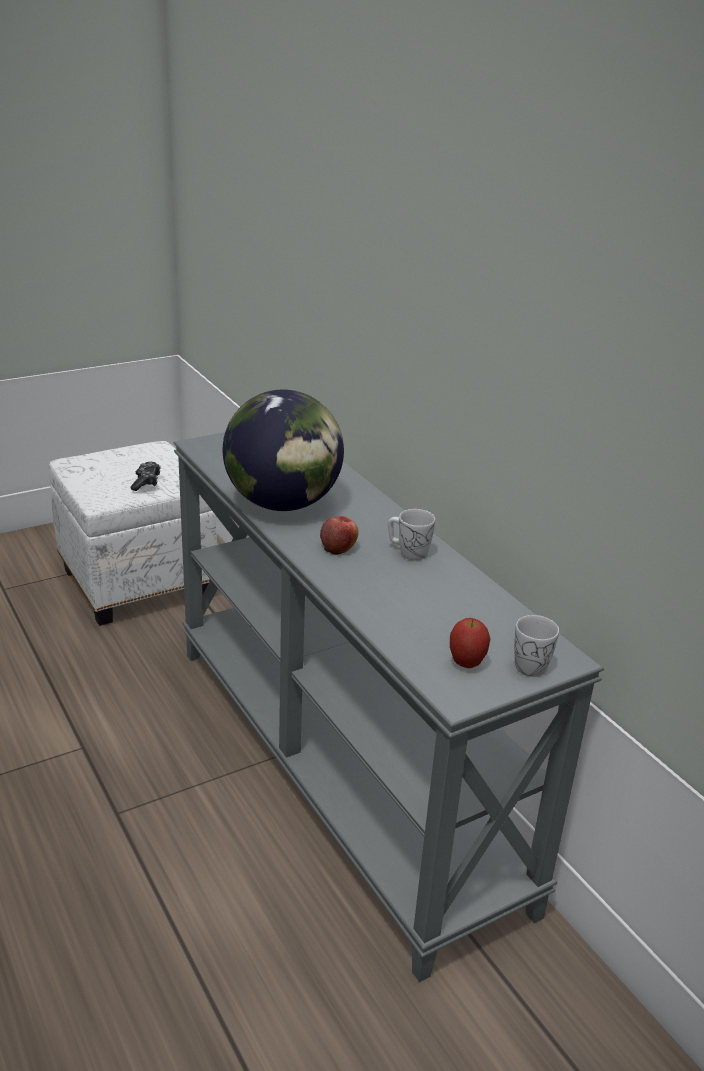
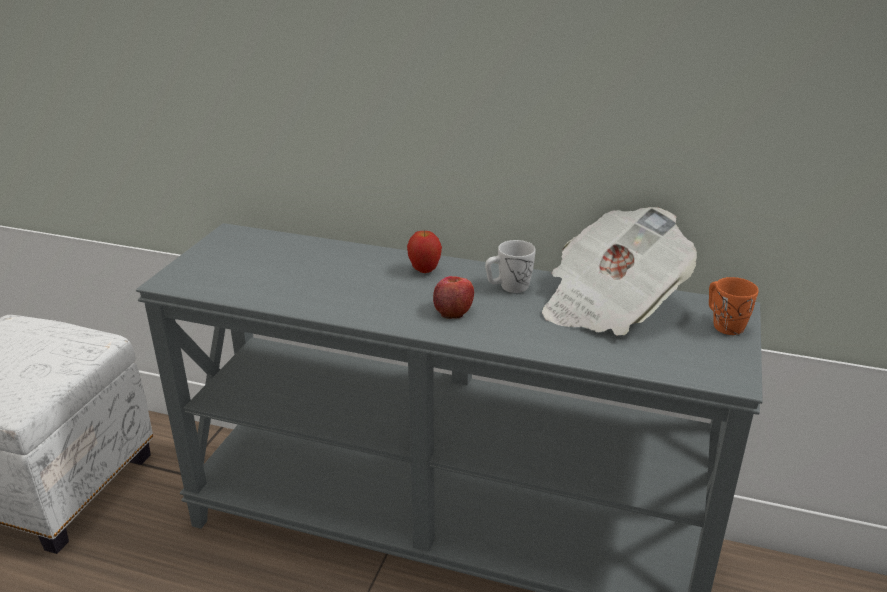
camera: 40 degrees left, 0 degrees up
game controller [131,462,160,491] -> none
globe [223,390,344,511] -> none
apple [450,618,490,668] -> apple moved to [407,229,442,273]
white mug [514,615,559,677] -> orange mug [709,277,758,335]
none -> newspaper [542,207,697,336]

